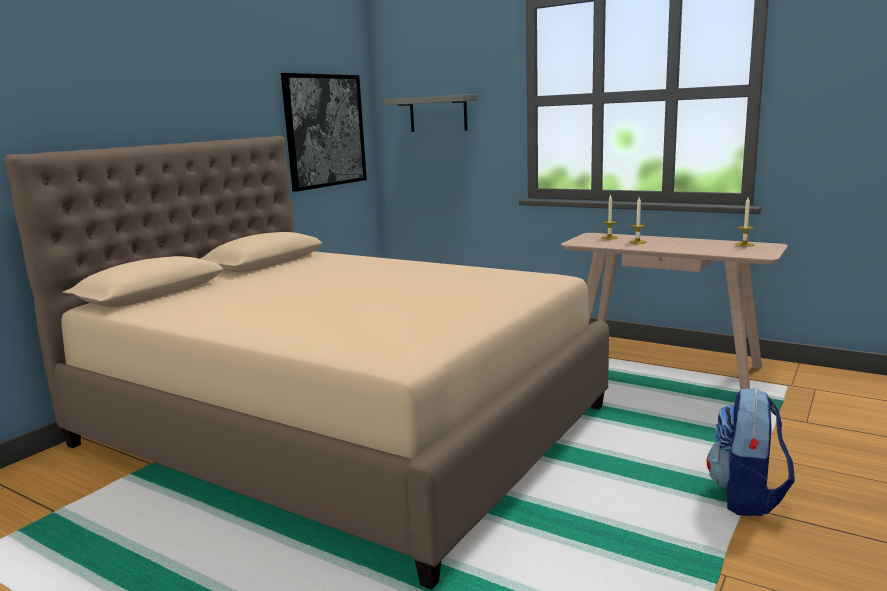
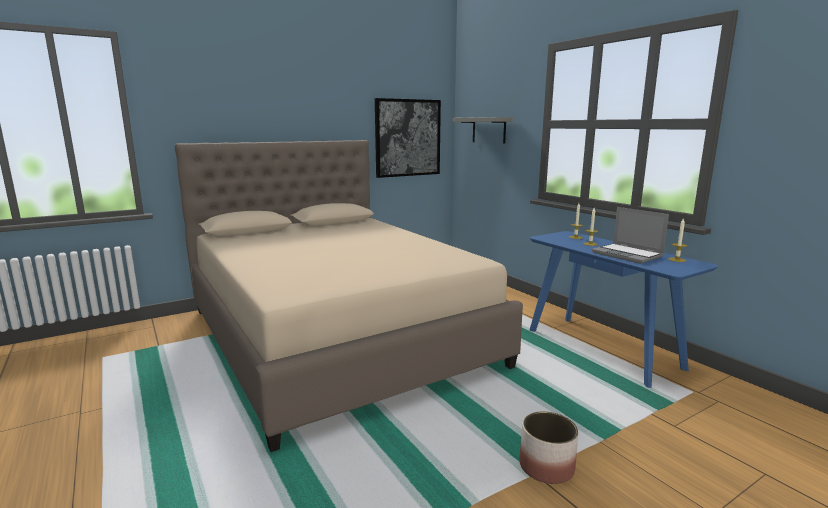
camera: 25 degrees right, 0 degrees up
beige console table [561,233,788,390] -> blue console table [529,231,718,388]
backpack [707,388,795,516] -> planter [520,411,578,484]
none -> laptop [592,207,669,264]

